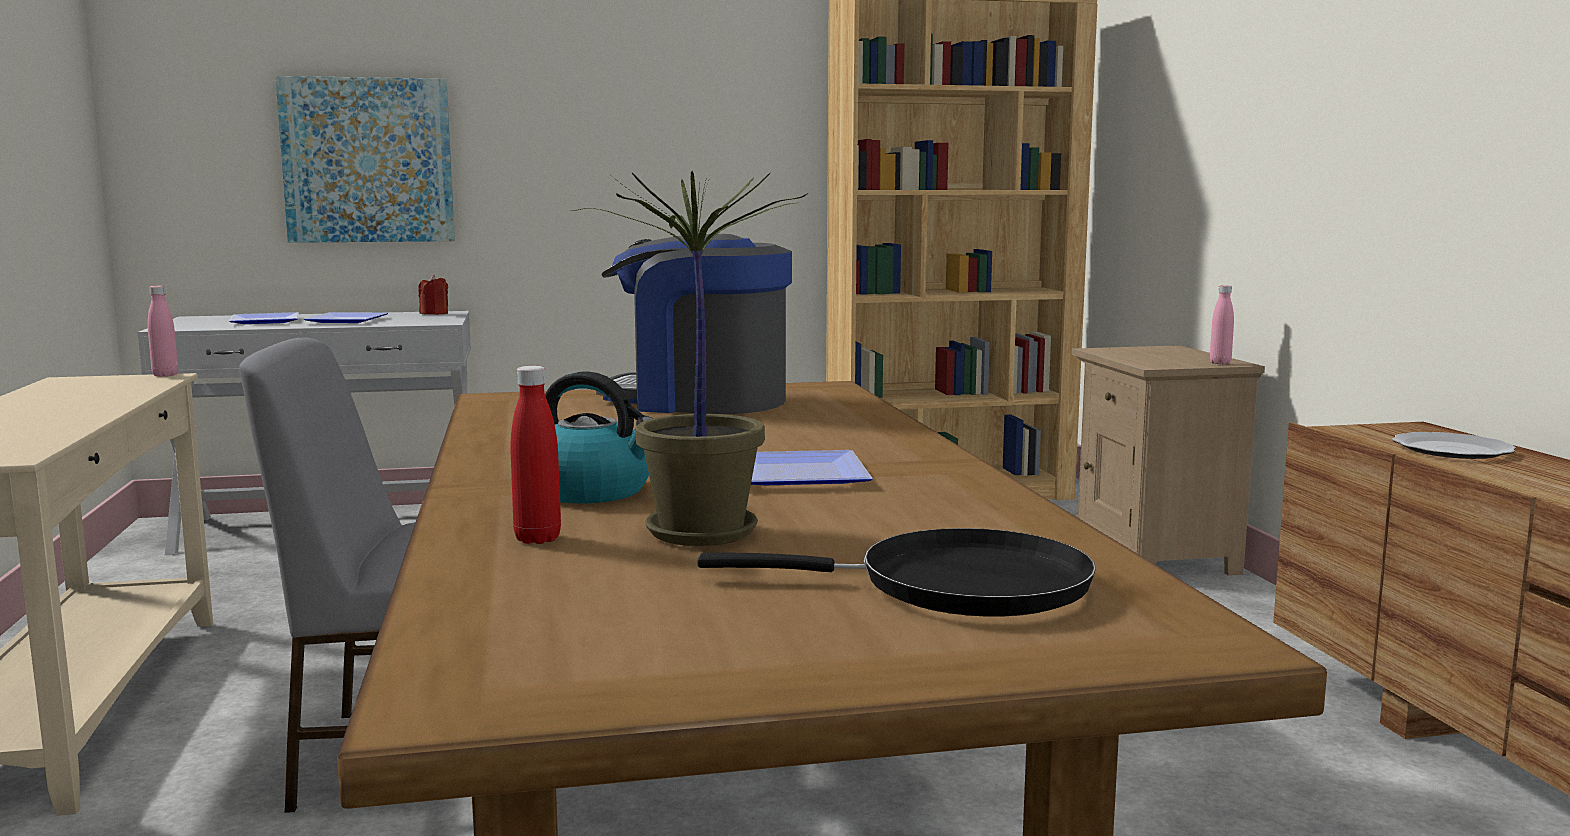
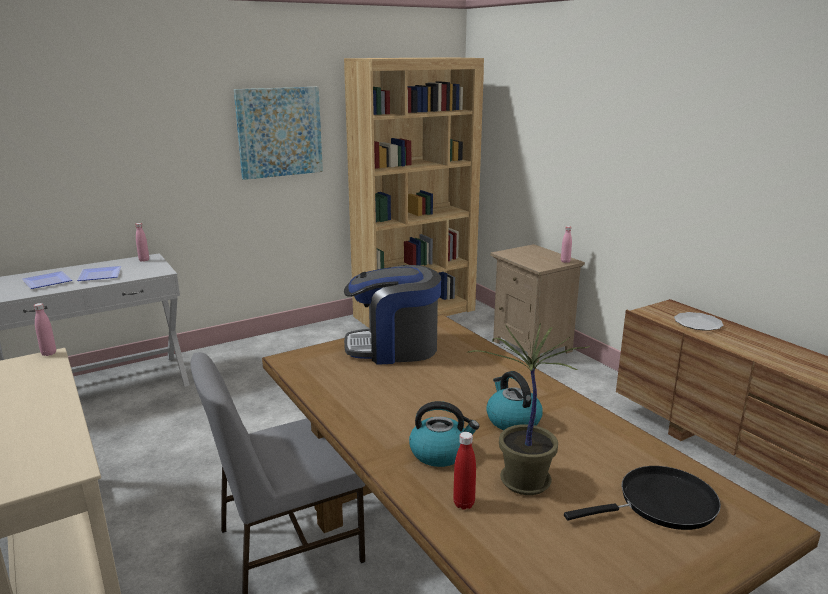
camera: 20 degrees left, 10 degrees up
picture [275,76,455,243] -> picture moved to [234,87,323,180]
red candle [418,275,448,315] -> pink bottle [136,223,149,262]
plate [751,450,873,485] -> kettle [486,371,543,430]

